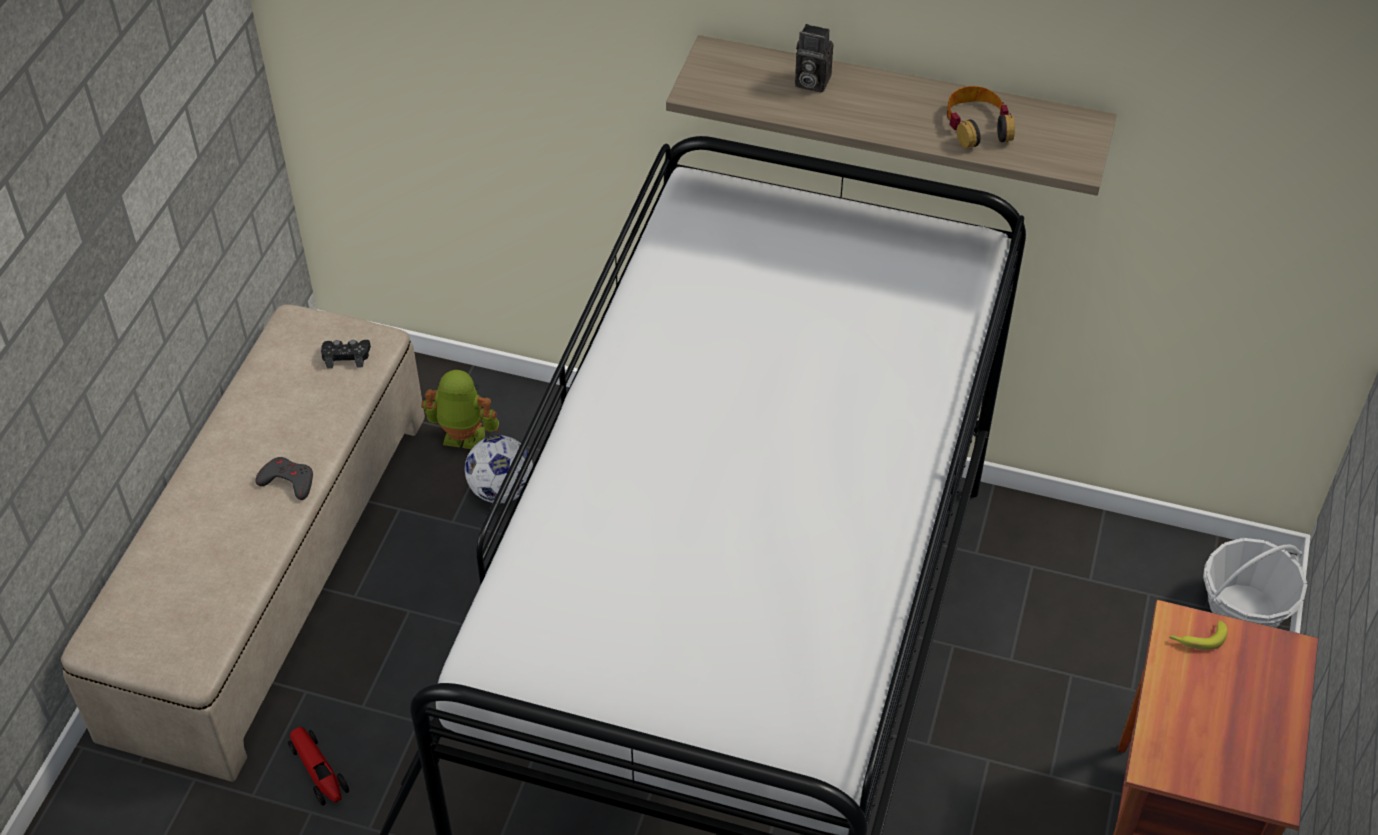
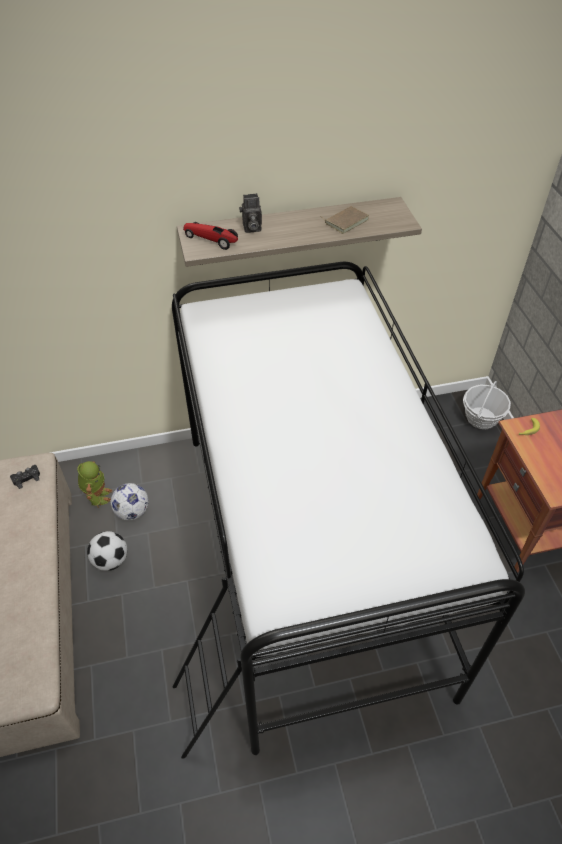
camera: 30 degrees left, 0 degrees up
grey game controller [255,457,313,500] -> none
toy car [288,727,349,806] -> toy car moved to [183,222,238,250]
toy robot [421,370,499,449] -> toy robot turned 105 degrees clockwise [77,461,112,508]
headphones [947,86,1015,148] -> brown book [320,206,369,234]
none -> football [87,531,127,571]

